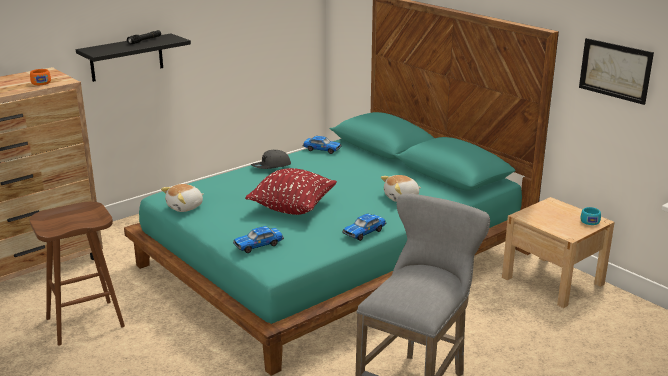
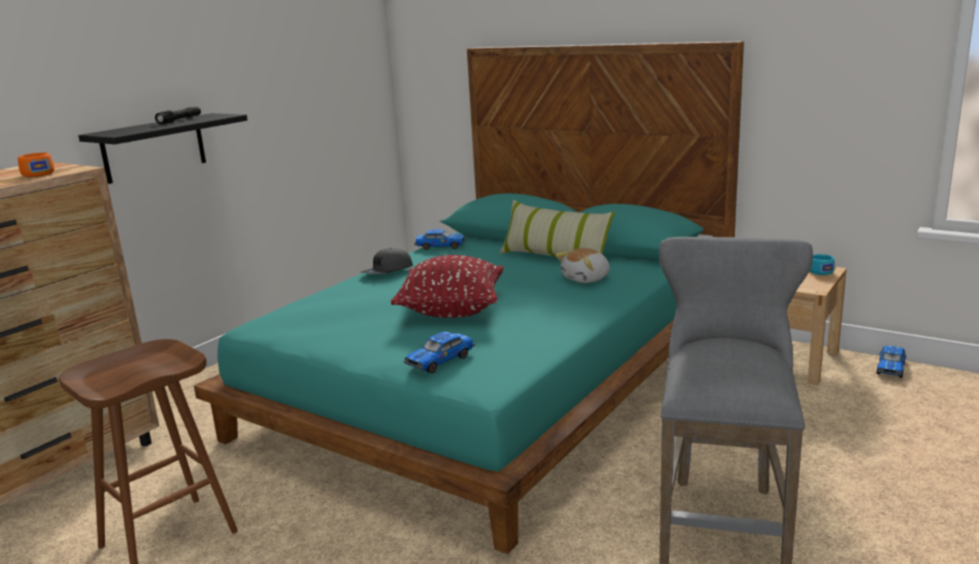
camera: 15 degrees left, 5 degrees down
plush toy [161,184,203,212] -> none
toy car [342,214,386,241] -> toy car moved to [877,346,906,378]
picture [579,38,654,105] -> none
none -> pillow [500,200,615,256]

